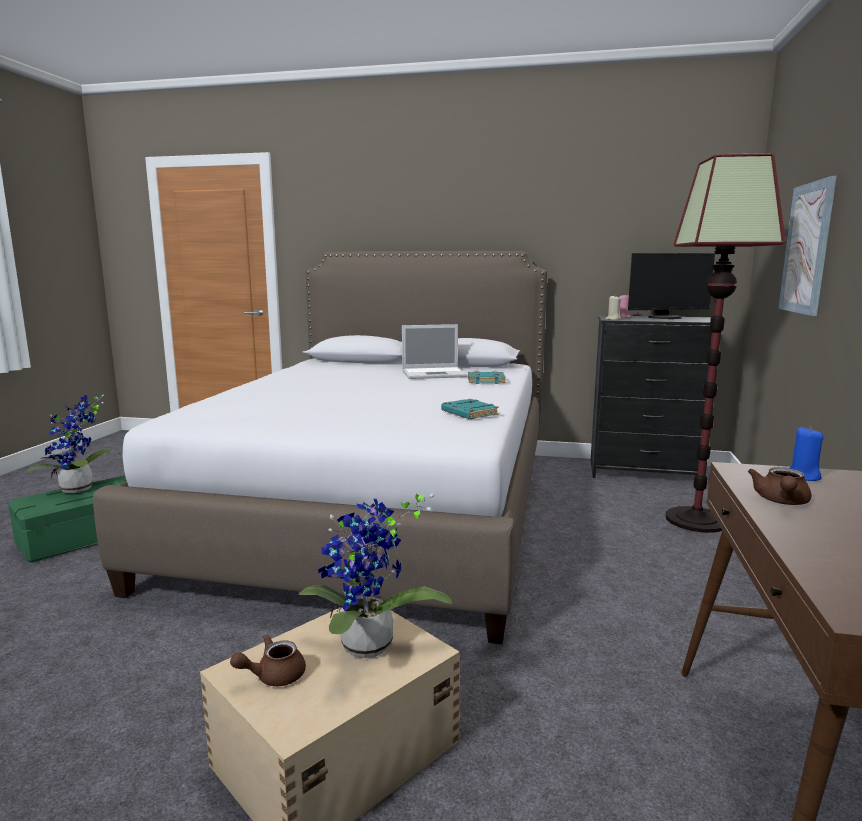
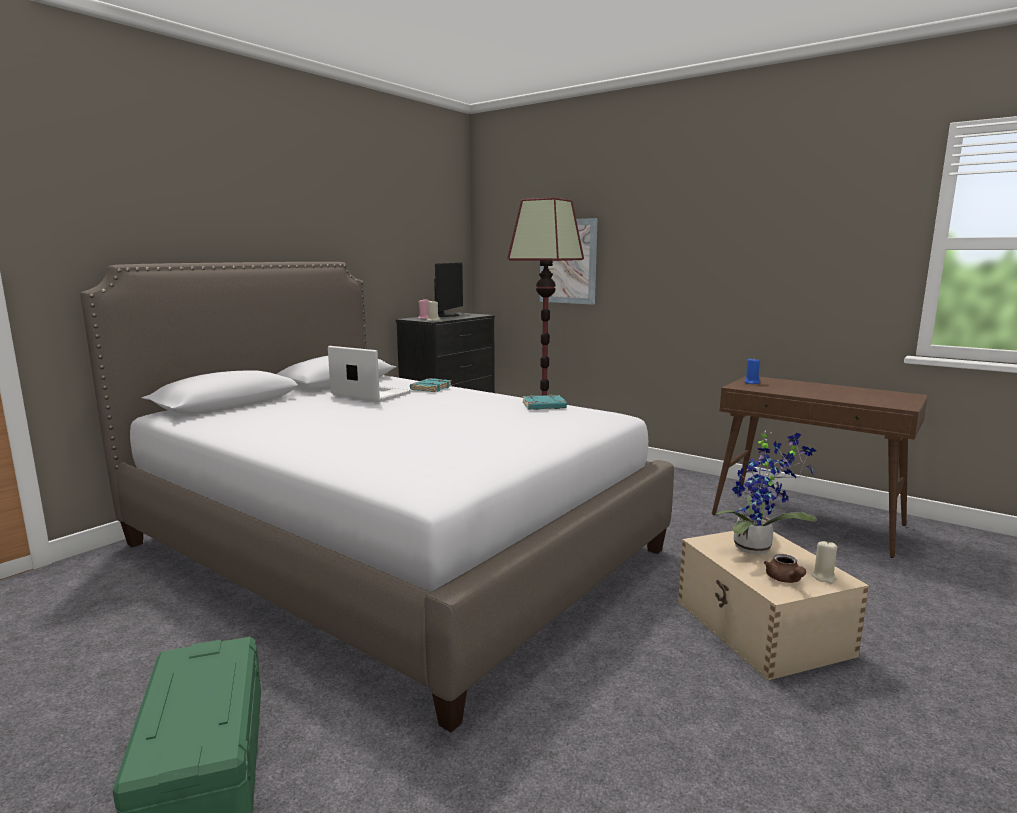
camera: 65 degrees left, 0 degrees up
potted plant [26,395,120,493] -> none
laptop [402,324,467,379] -> laptop turned 75 degrees counterclockwise [328,346,411,402]
brown teapot [748,467,811,505] -> none
none -> beige candle [812,541,837,583]

